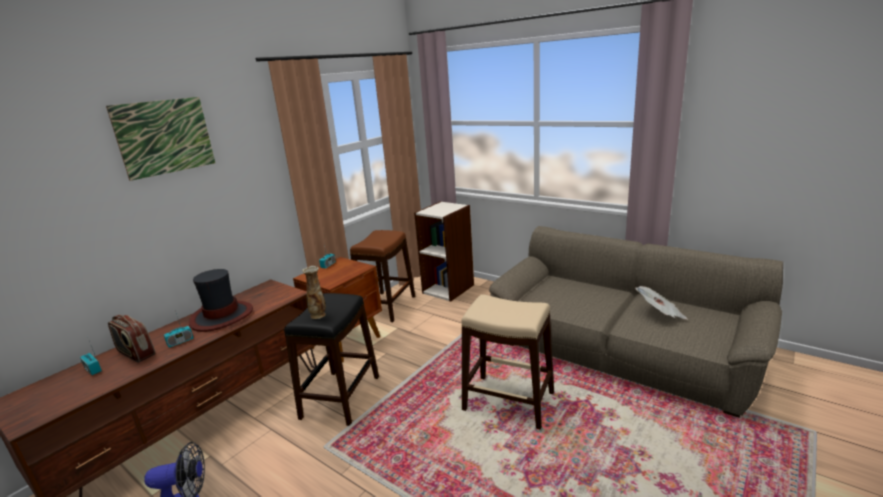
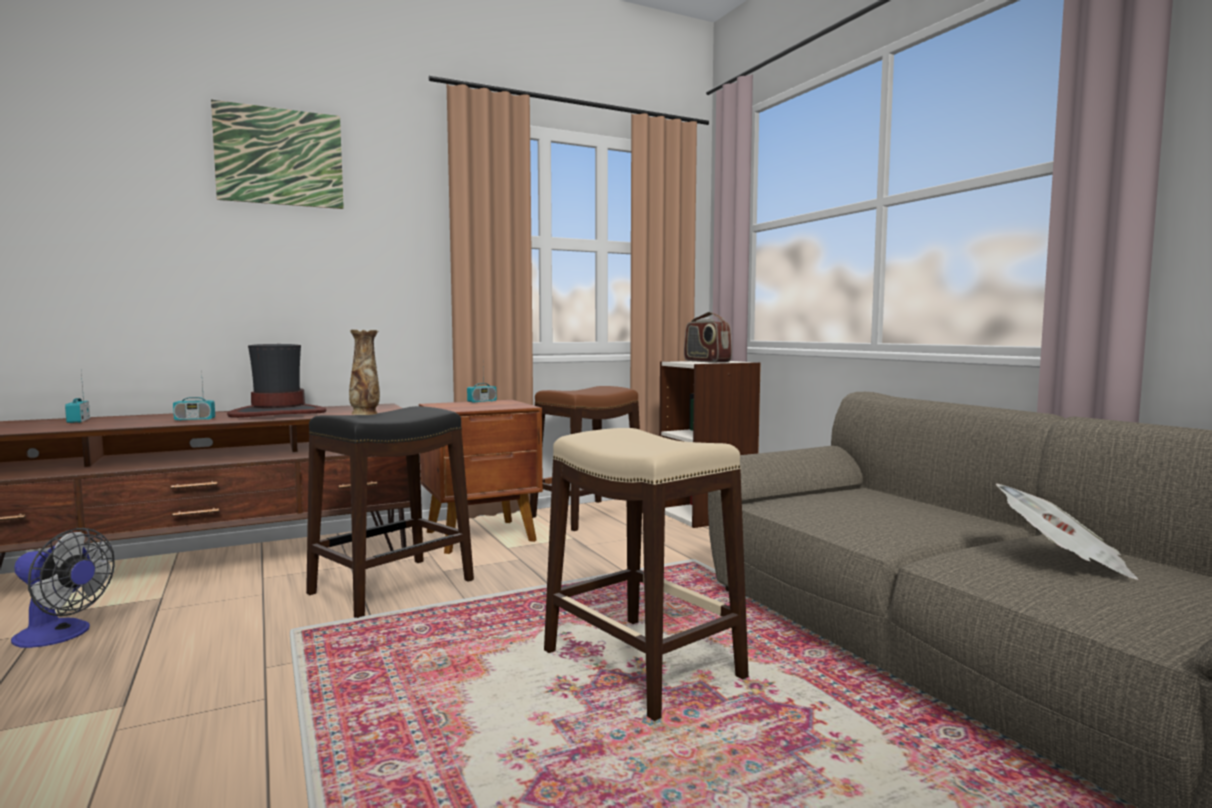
camera: 25 degrees right, 15 degrees down
radio [108,315,155,363] -> radio moved to [684,312,732,363]

